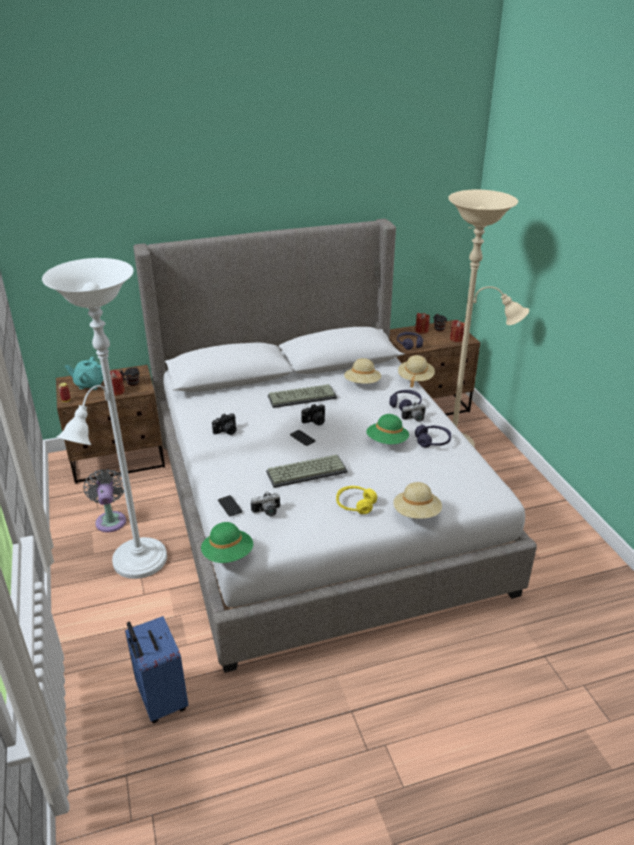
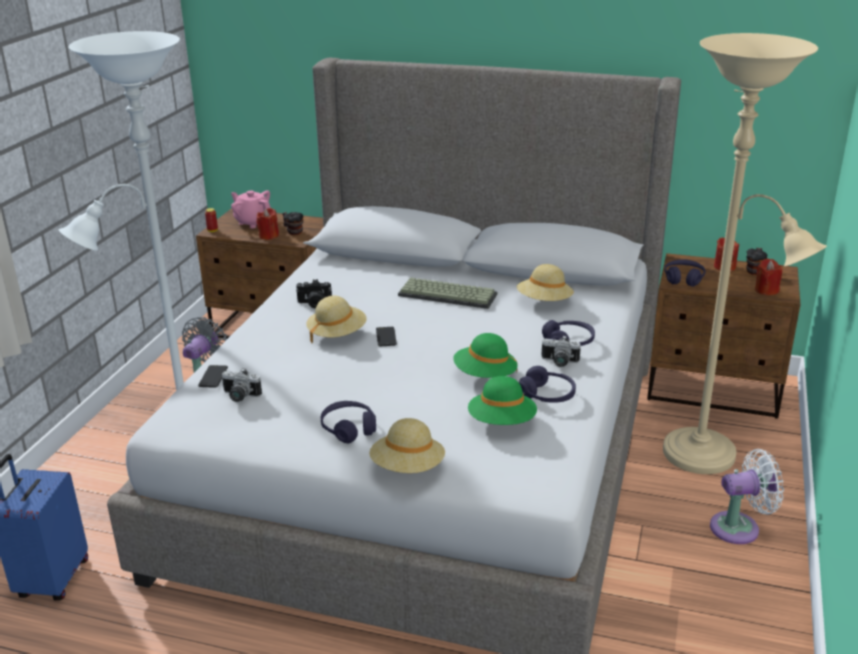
camera: 35 degrees right, 5 degrees down
turquoise teapot [65,357,104,390] -> pink teapot [231,190,271,228]
green hat [201,522,253,563] -> green hat moved to [468,376,537,425]
keyboard [266,455,348,488] -> none
camera [301,404,326,425] -> none
yellow headphones [336,486,377,514] -> purple headphones [321,401,376,443]
beige hat [398,355,435,388] -> beige hat moved to [306,296,367,343]
none -> white fan [710,449,784,544]

